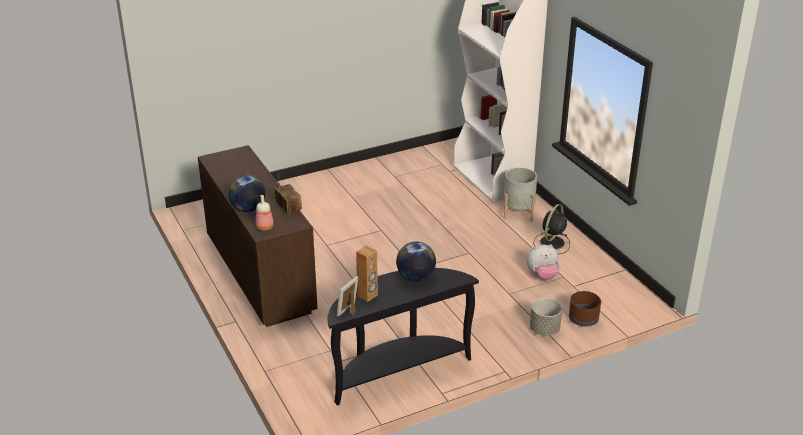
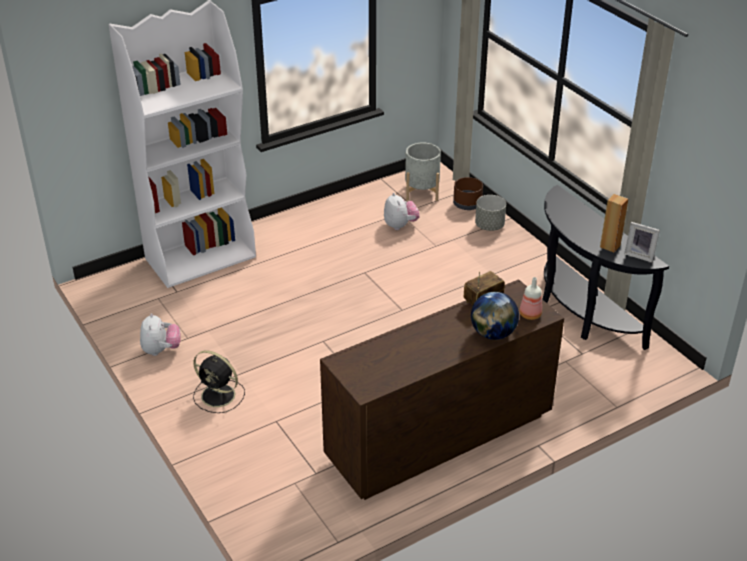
camera: 95 degrees left, 5 degrees up
globe [396,242,436,281] -> none
grey planter [504,168,537,221] -> grey planter moved to [405,143,441,201]
black fan [533,204,570,254] -> black fan moved to [193,350,245,413]
none -> plush toy [140,313,181,356]

